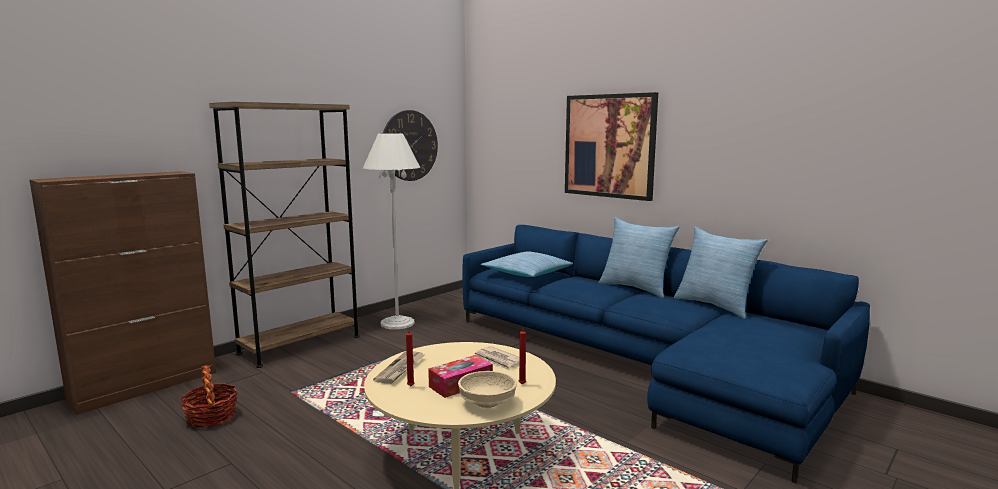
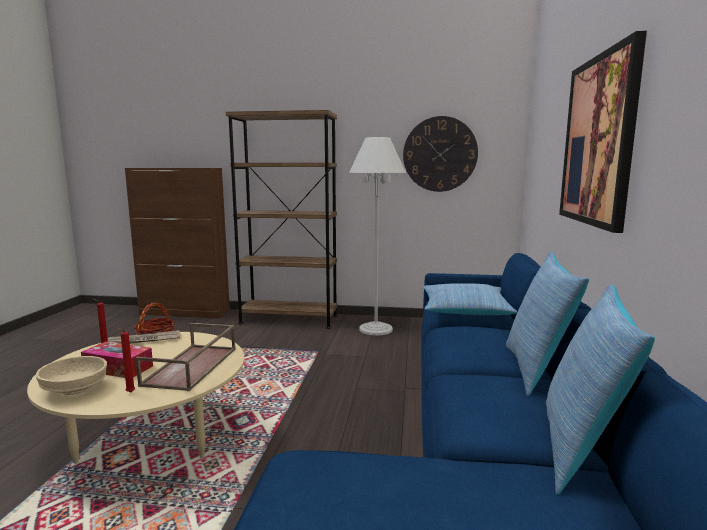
camera: 55 degrees right, 0 degrees up
newspaper [475,346,519,371] -> brown tray [136,323,236,391]

